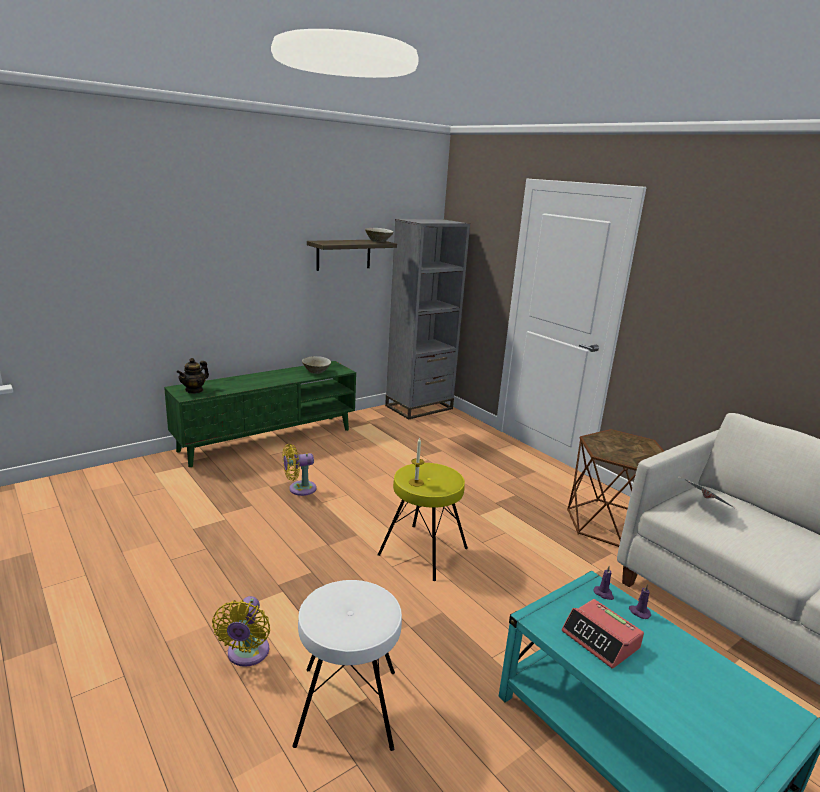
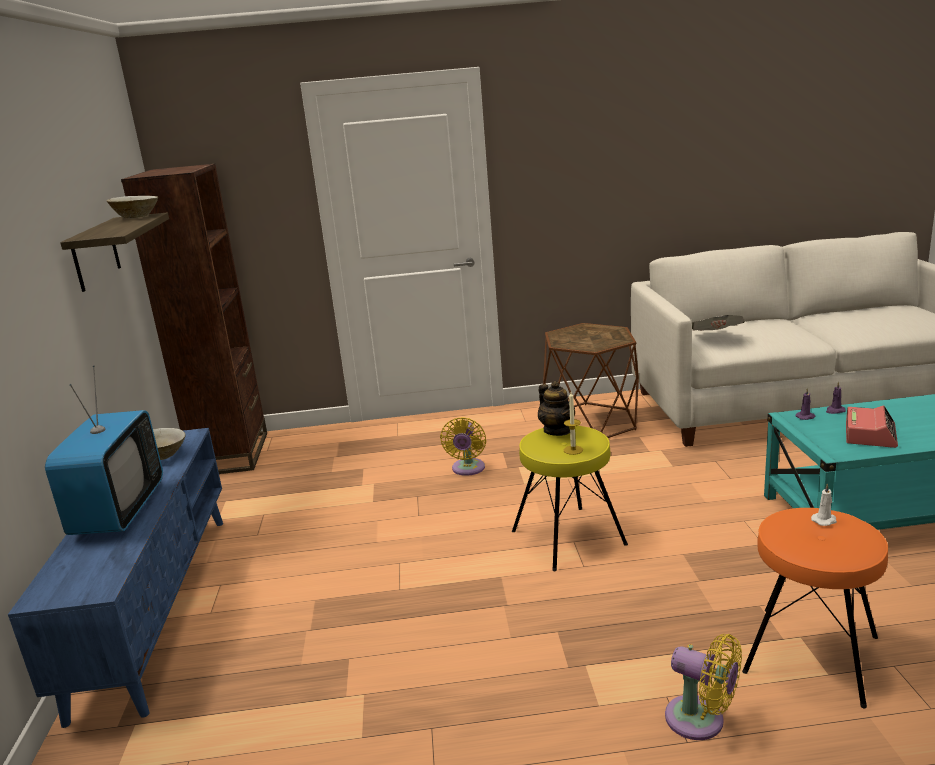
camera: 55 degrees left, 0 degrees up
green tv stand [164,361,356,467] -> blue tv stand [8,428,223,728]
teapot [177,358,209,394] -> teapot moved to [538,381,575,436]
yellow fan [282,444,316,496] -> yellow fan moved to [440,417,486,476]
white stool [292,580,402,751] -> orange stool [742,508,888,708]
grey bookcase [385,219,470,420] -> brown bookcase [121,164,267,474]
alarm clock [562,599,644,669] -> alarm clock turned 60 degrees counterclockwise [846,405,898,448]
none -> television [45,365,163,535]
none -> white candle [811,483,837,526]

